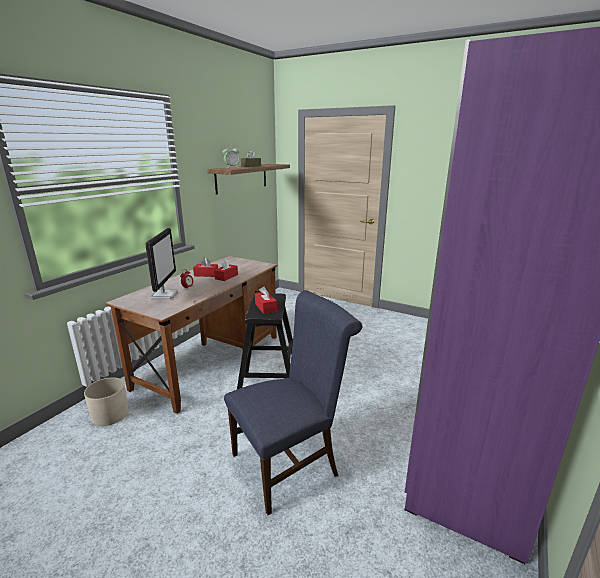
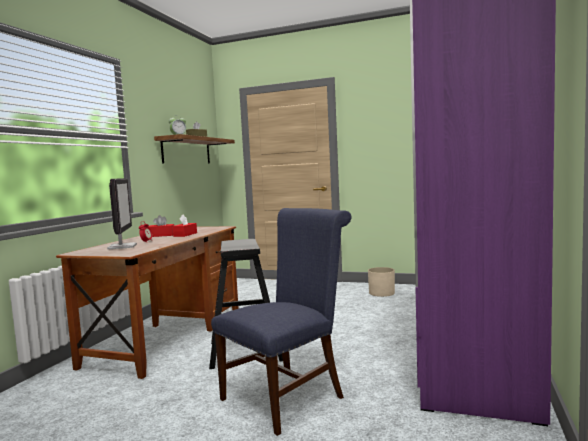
camera: 10 degrees left, 15 degrees down
beige planter [84,377,129,426] -> beige planter moved to [368,267,395,297]
red tissue box [255,286,277,314] -> none

